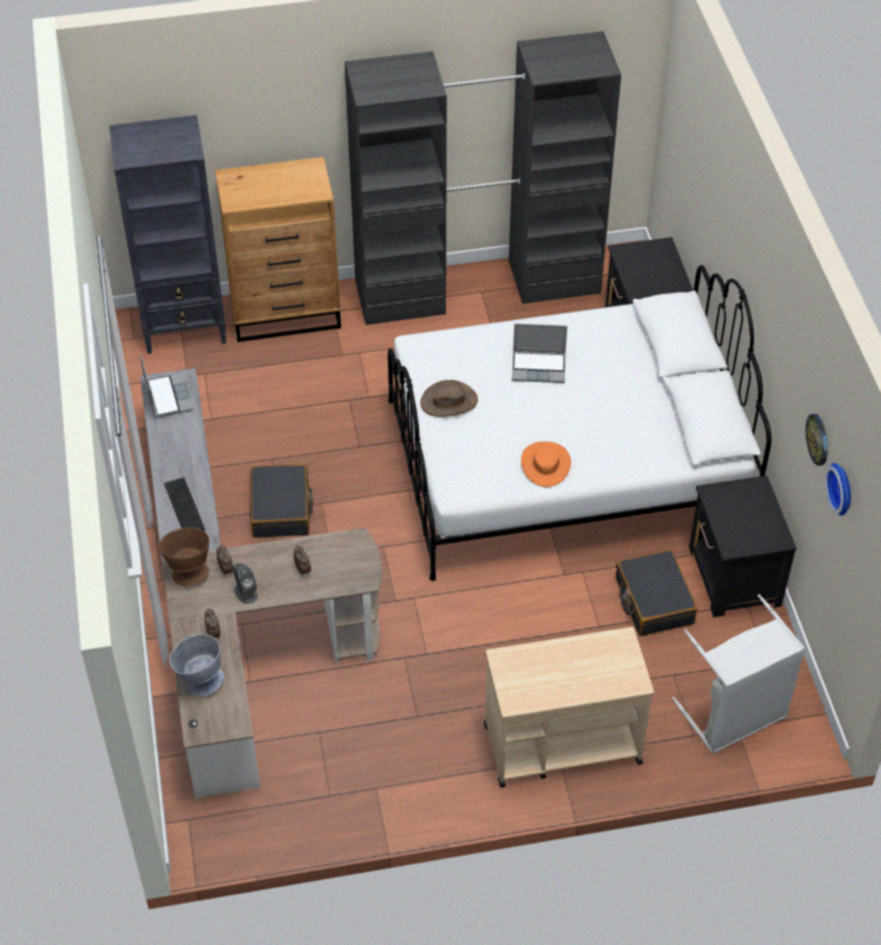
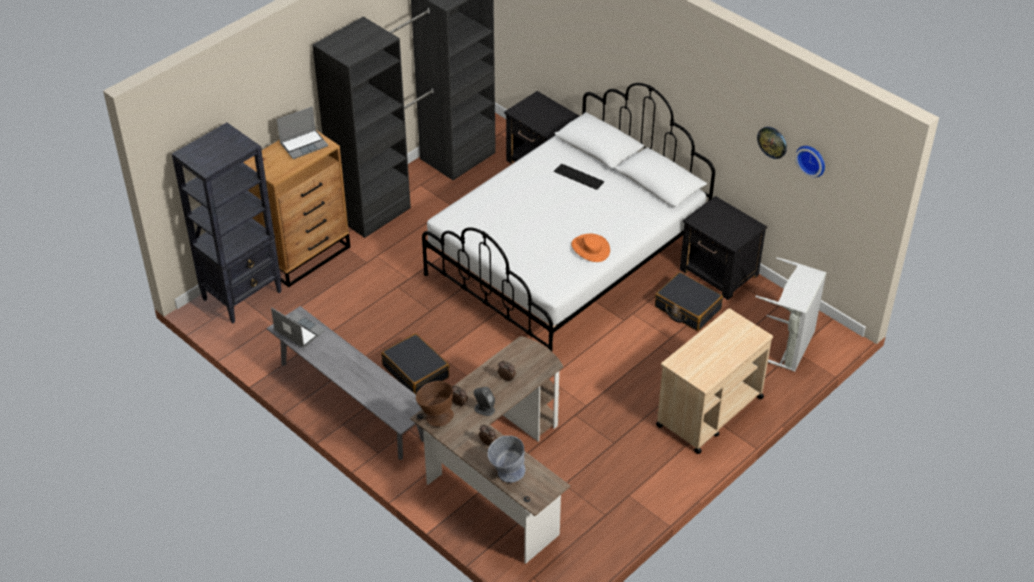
camera: 35 degrees left, 5 degrees down
keyboard [164,477,205,531] -> keyboard moved to [554,163,604,190]
brown hat [420,380,478,417] -> none
laptop [512,324,567,383] -> laptop moved to [277,106,328,159]

